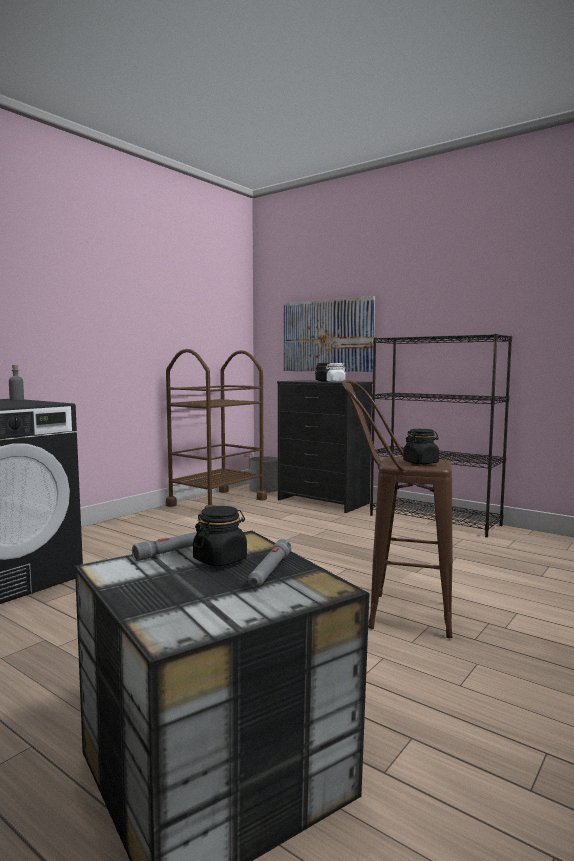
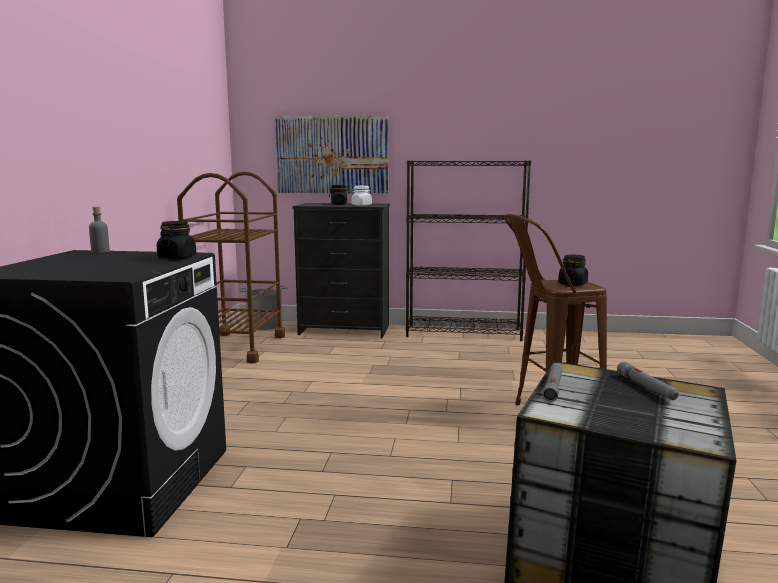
camera: 30 degrees left, 5 degrees up
black jar [193,506,247,566] -> black jar moved to [157,221,196,259]

